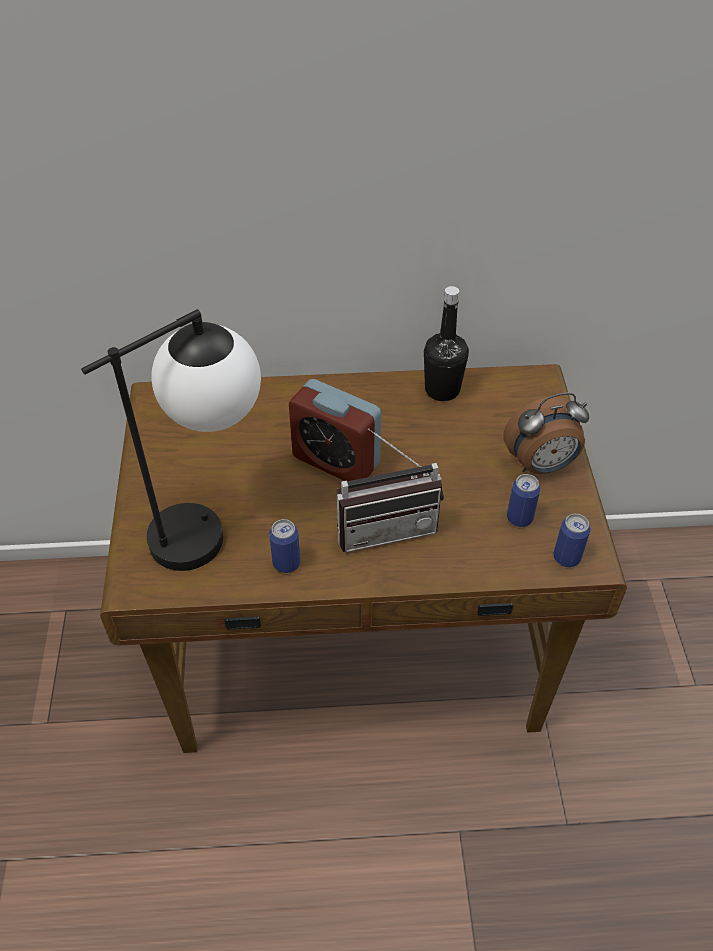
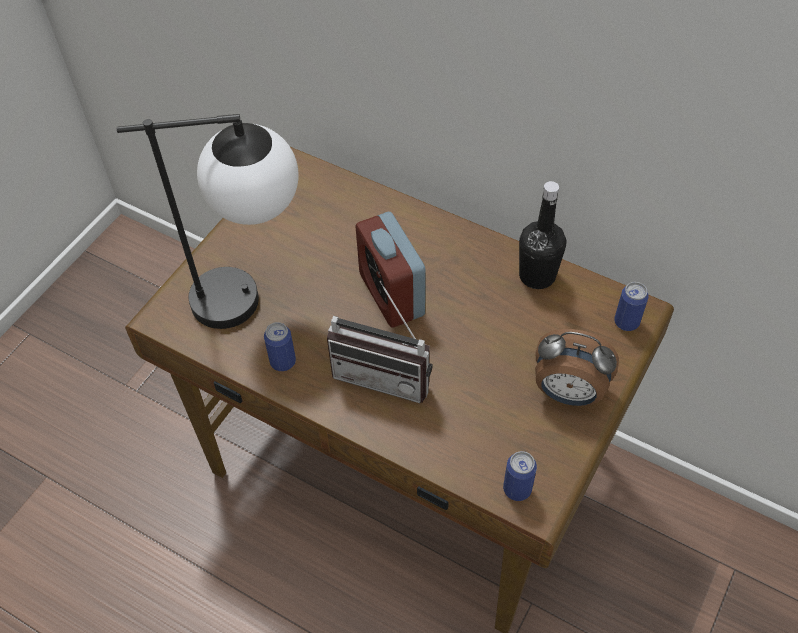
camera: 35 degrees right, 5 degrees up
can [507,474,540,527] -> can moved to [614,282,649,331]

